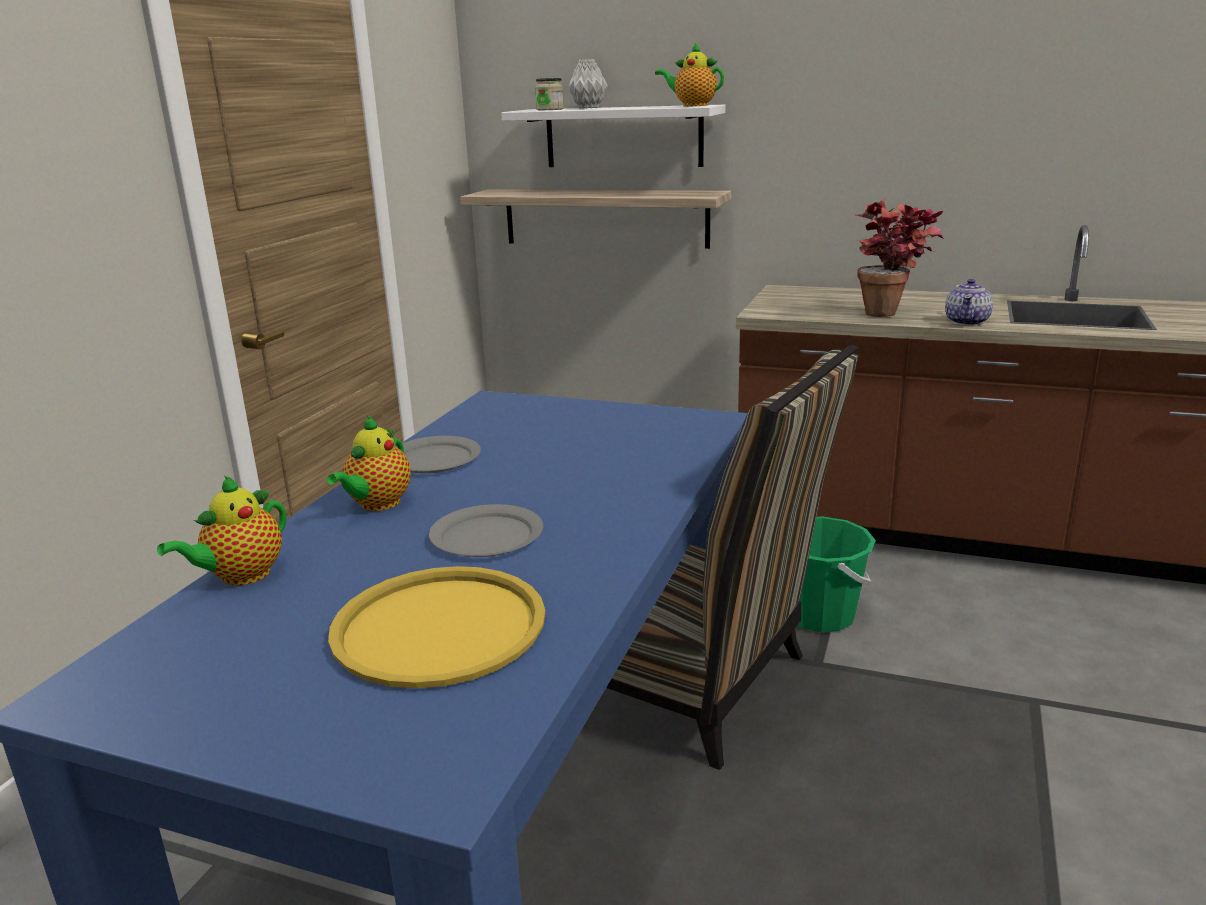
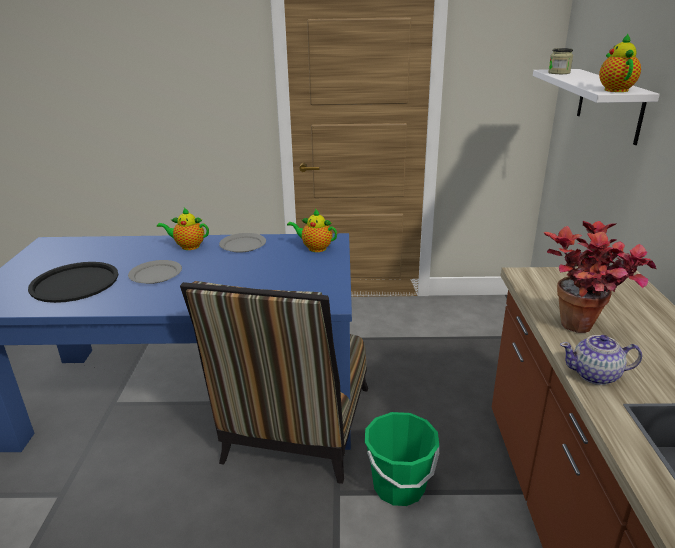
camera: 70 degrees right, 5 degrees up
teapot [157,476,286,586] -> teapot moved to [287,209,337,252]
yellow tray [328,566,545,688] -> black tray [28,262,119,303]
shelf [460,189,732,249] -> none
grey vase [568,59,608,109] -> none

